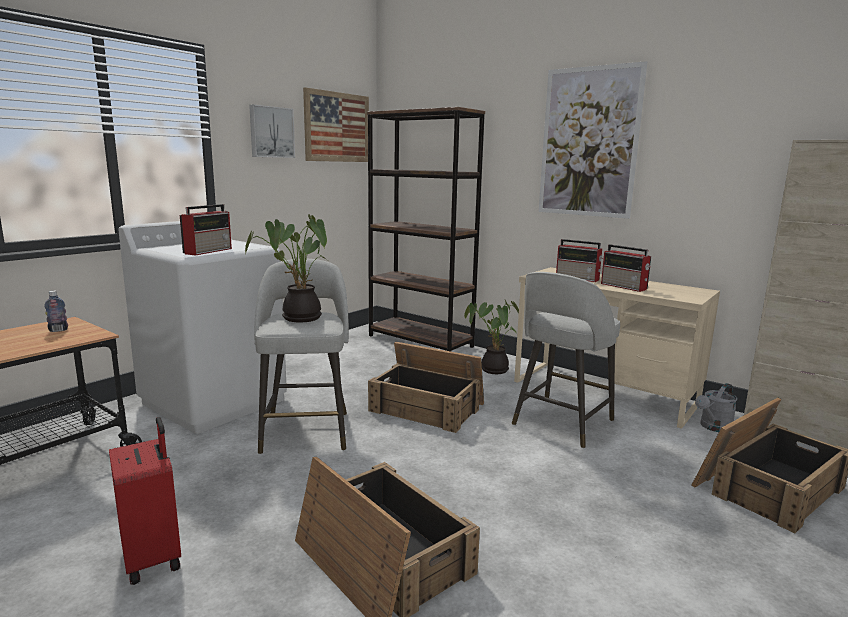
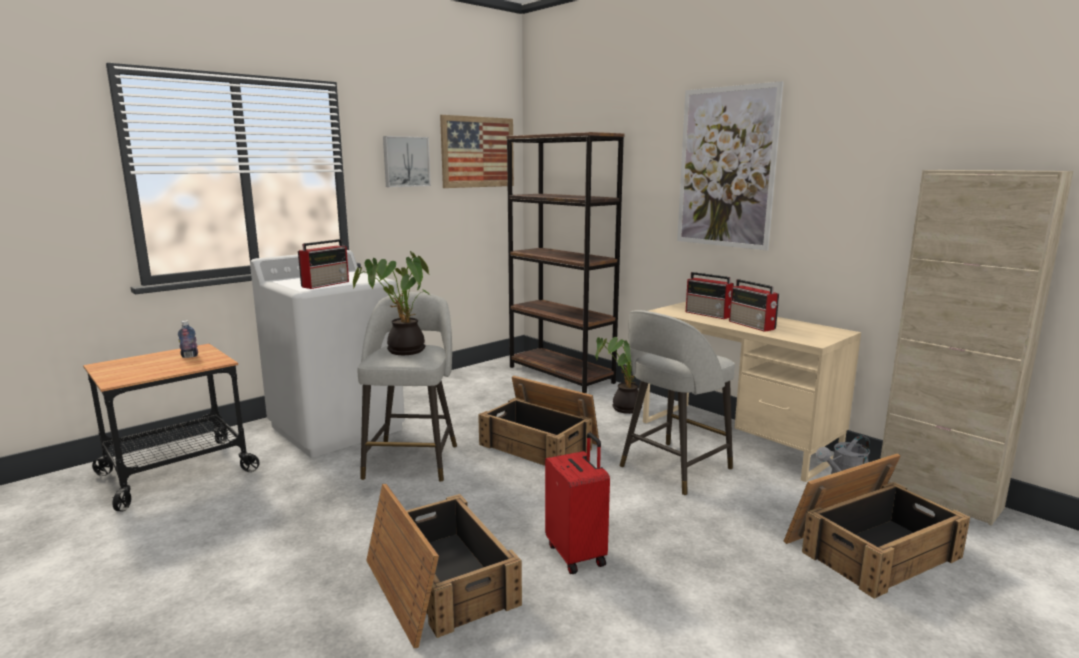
camera: 10 degrees right, 0 degrees up
red suitcase [109,417,181,585] -> red suitcase moved to [545,432,610,574]

